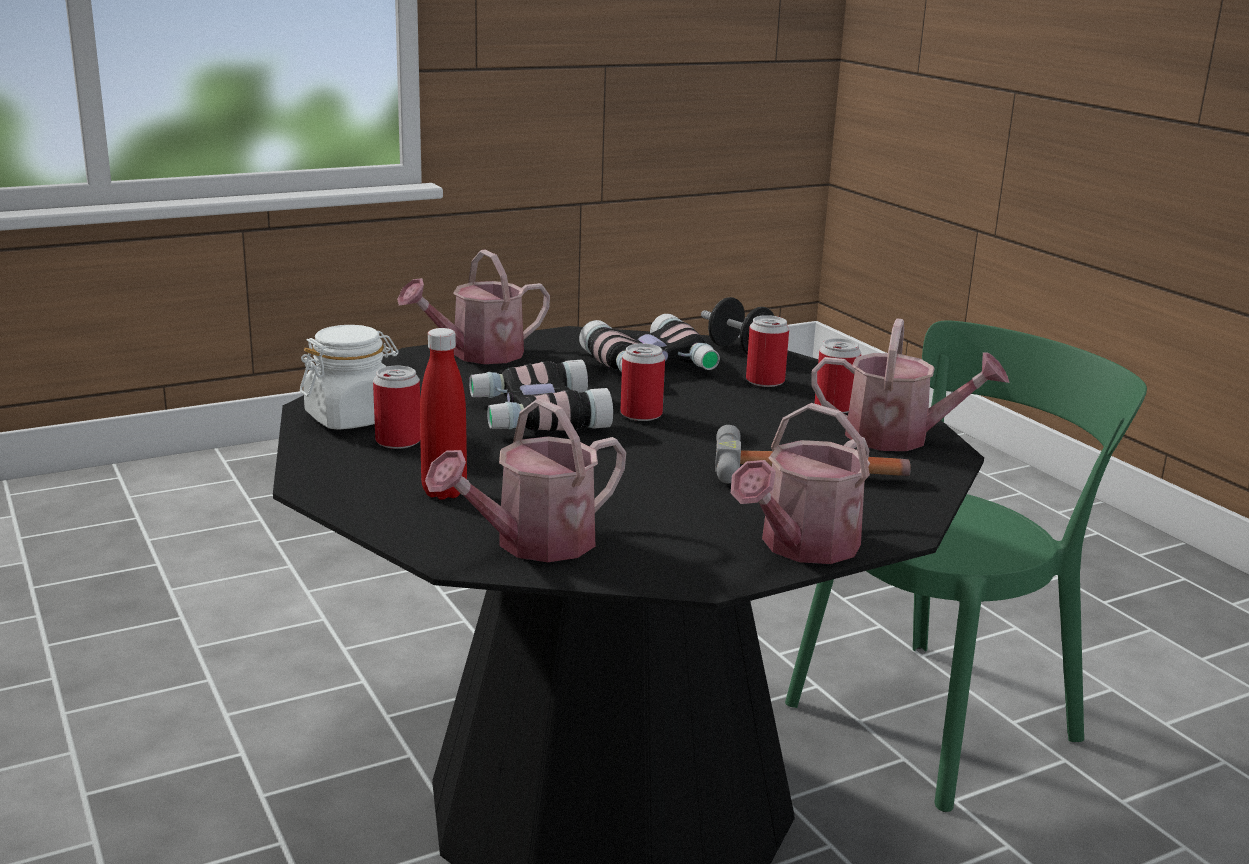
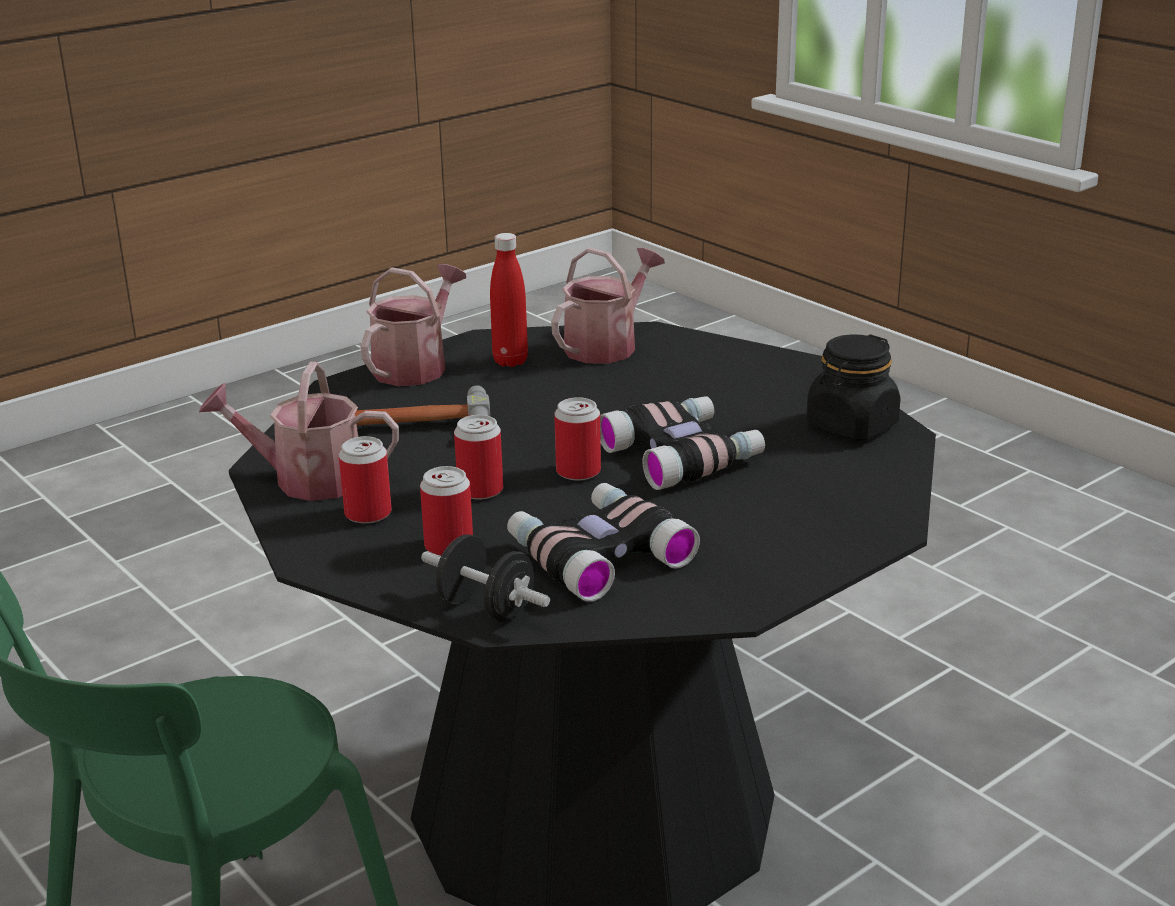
camera: 170 degrees right, 5 degrees up
white jar [300,325,399,430] -> black jar [806,334,901,441]
can [373,366,420,449] -> can moved to [454,415,503,500]
watering can [397,250,550,364] -> none
red bottle [420,328,467,499] -> red bottle moved to [490,233,528,367]

